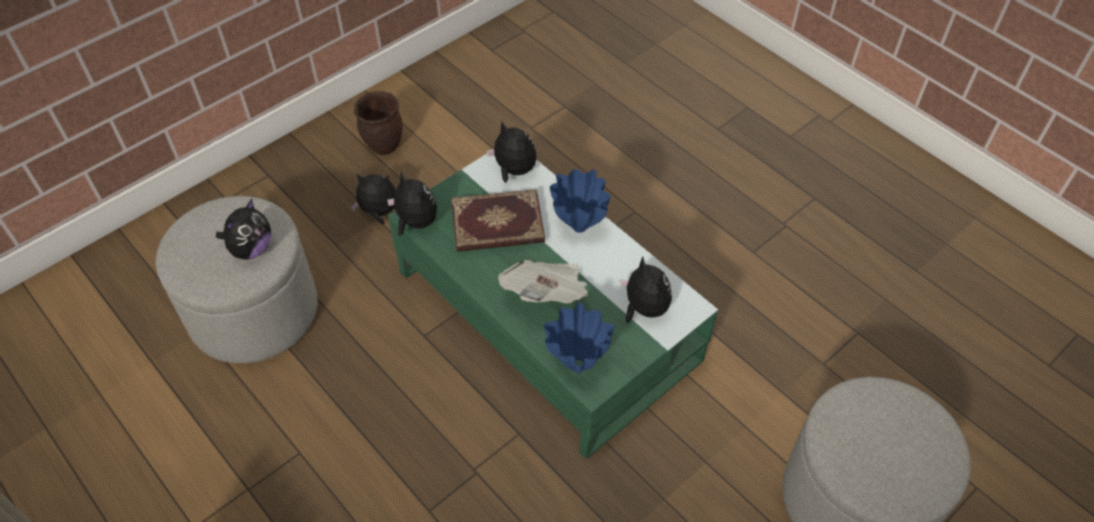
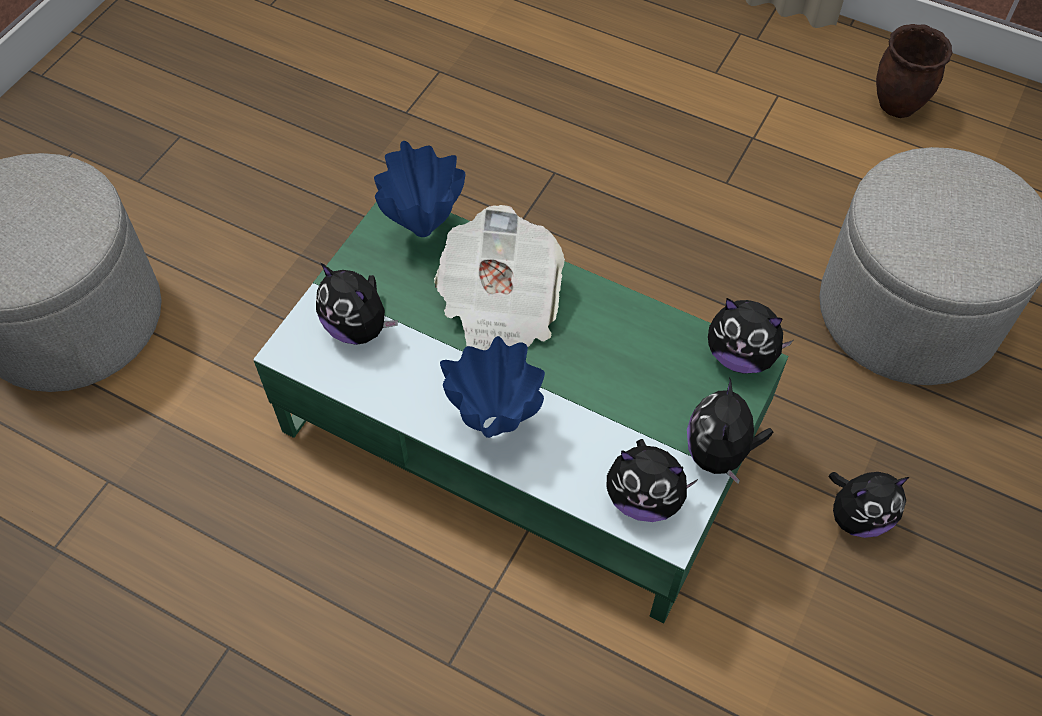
camera: 160 degrees right, 5 degrees up
plush toy [216,199,271,260] -> plush toy moved to [687,377,773,484]
brown planter [354,91,403,155] -> brown planter moved to [876,24,952,118]
book [451,189,545,252] -> none

